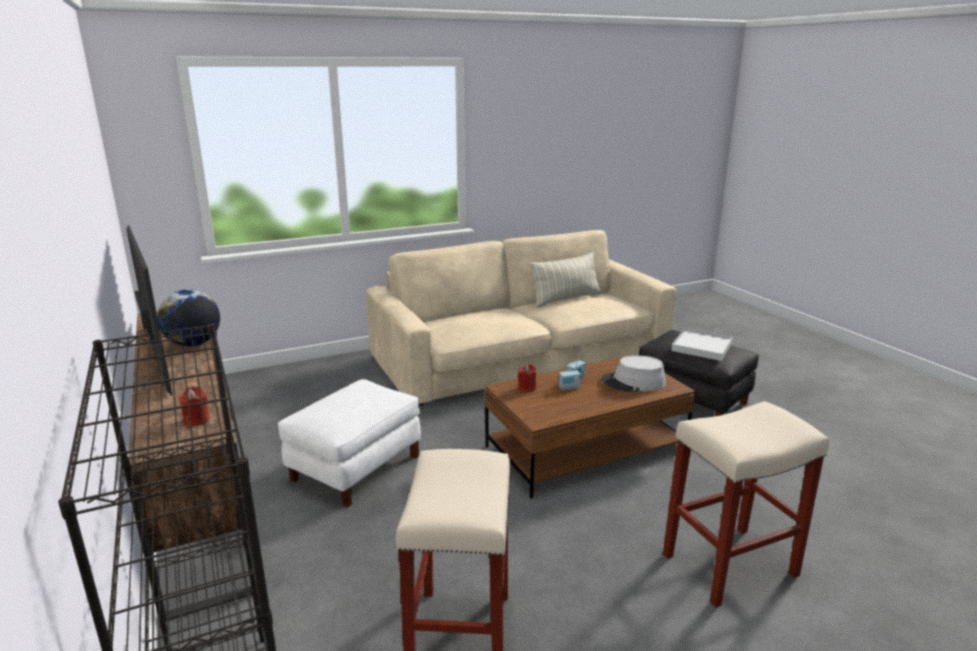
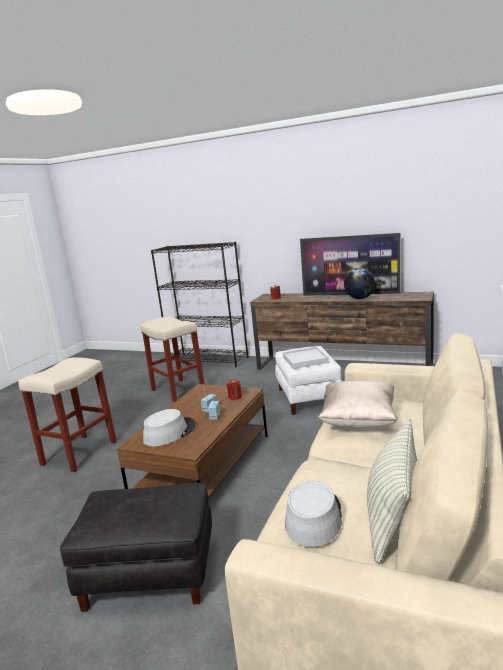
camera: 140 degrees right, 5 degrees down
white tray [671,329,733,361] -> white tray moved to [283,347,329,369]
none -> grey hat [285,481,342,547]
none -> beige pillow [318,381,397,429]

